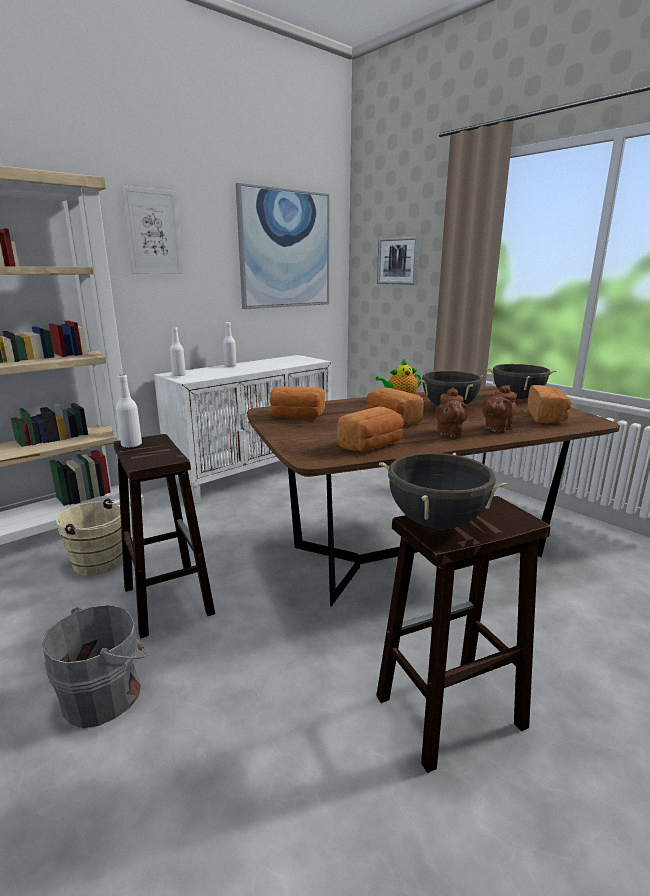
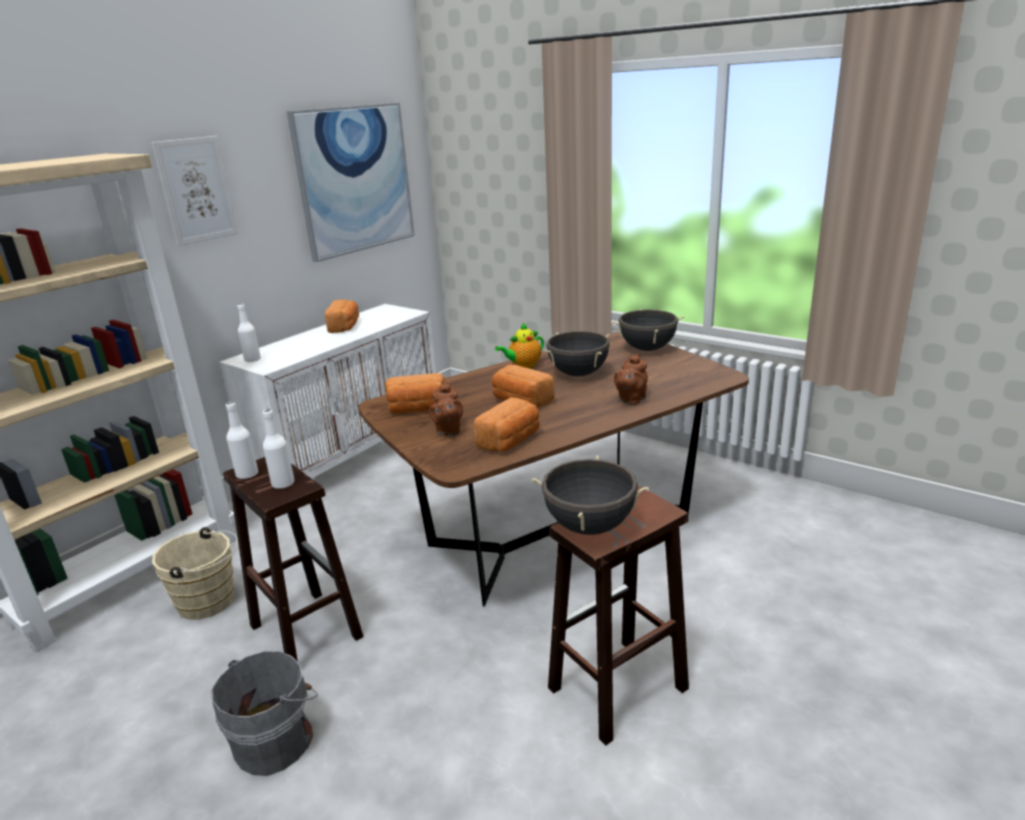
camera: 10 degrees left, 5 degrees up
white bottle [223,322,237,367] -> white bottle moved to [263,409,295,489]
picture [377,236,420,285] -> none
brown teapot [435,387,468,438] -> brown teapot moved to [429,382,463,436]
bread [527,385,571,423] -> bread moved to [325,300,359,333]

